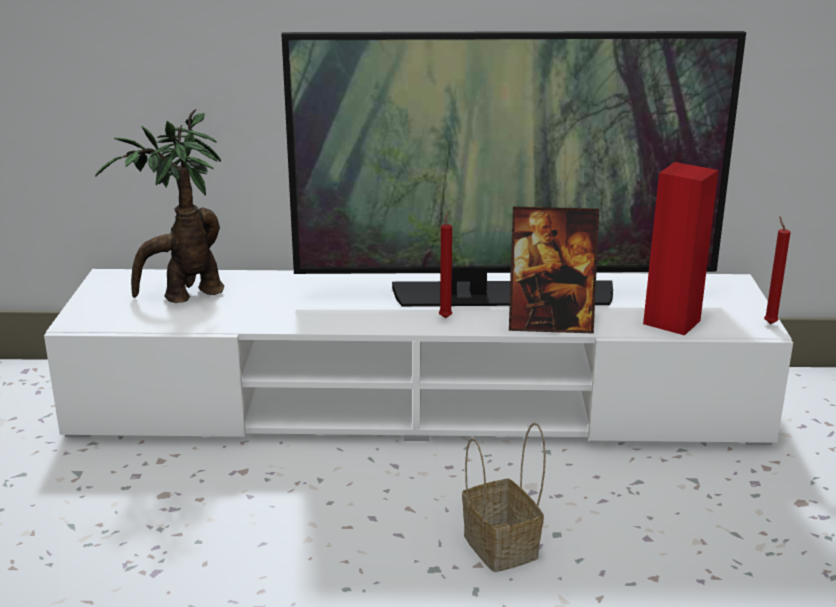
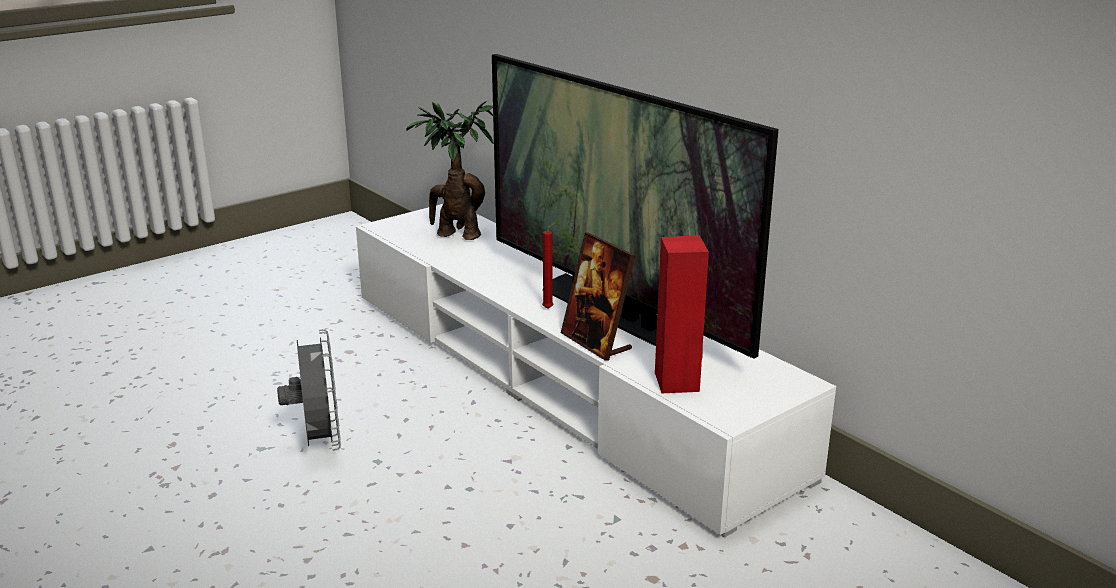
camera: 50 degrees right, 0 degrees up
basket [462,422,546,572] -> none
red candle [764,216,790,324] -> none
none -> grey fan [277,329,341,451]

